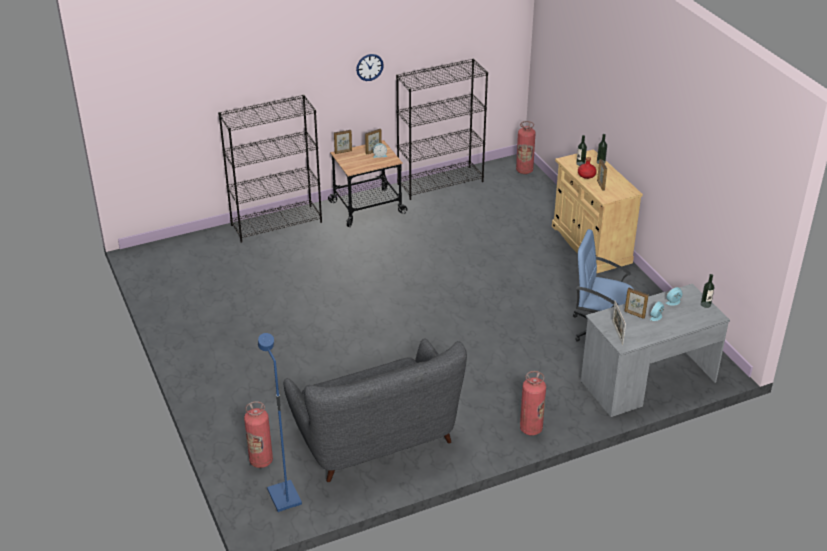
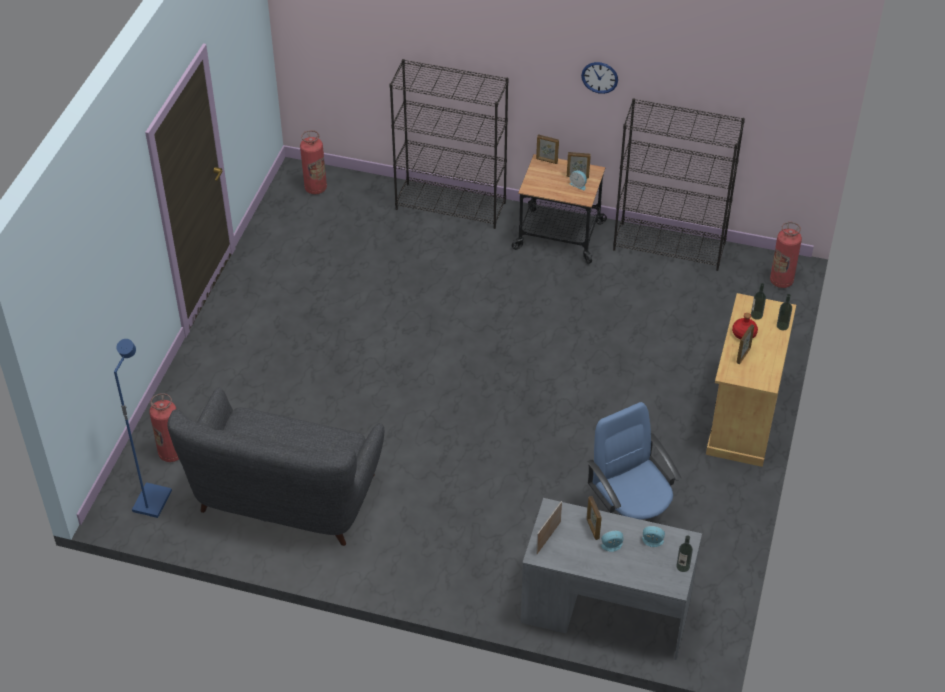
camera: 40 degrees right, 10 degrees up
fire extinguisher [520,371,546,436] -> fire extinguisher moved to [300,130,327,195]

